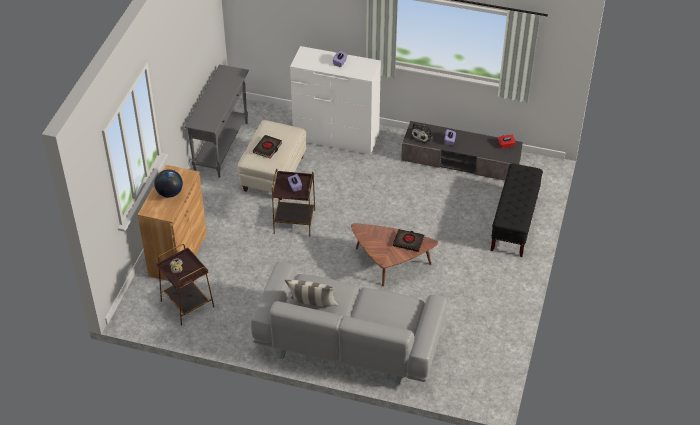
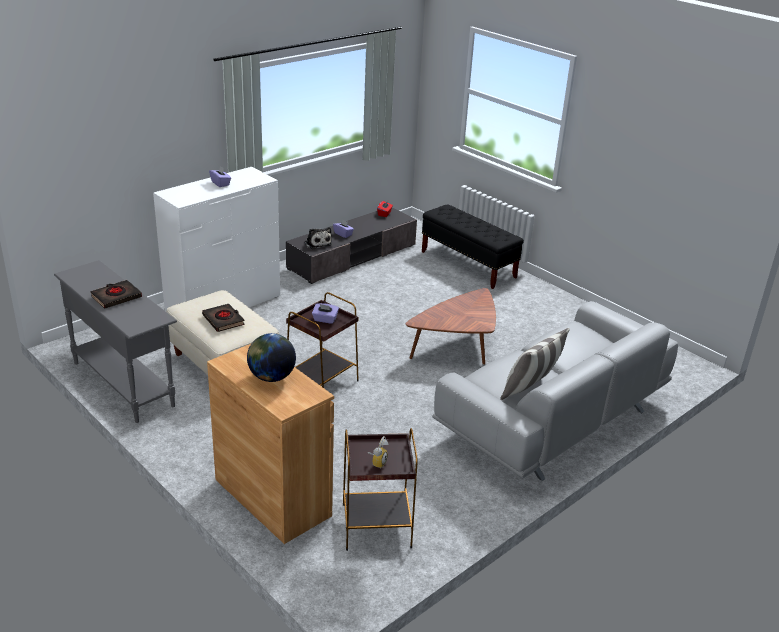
camera: 60 degrees left, 15 degrees down
black book [393,229,424,252] -> black book moved to [90,280,142,309]

